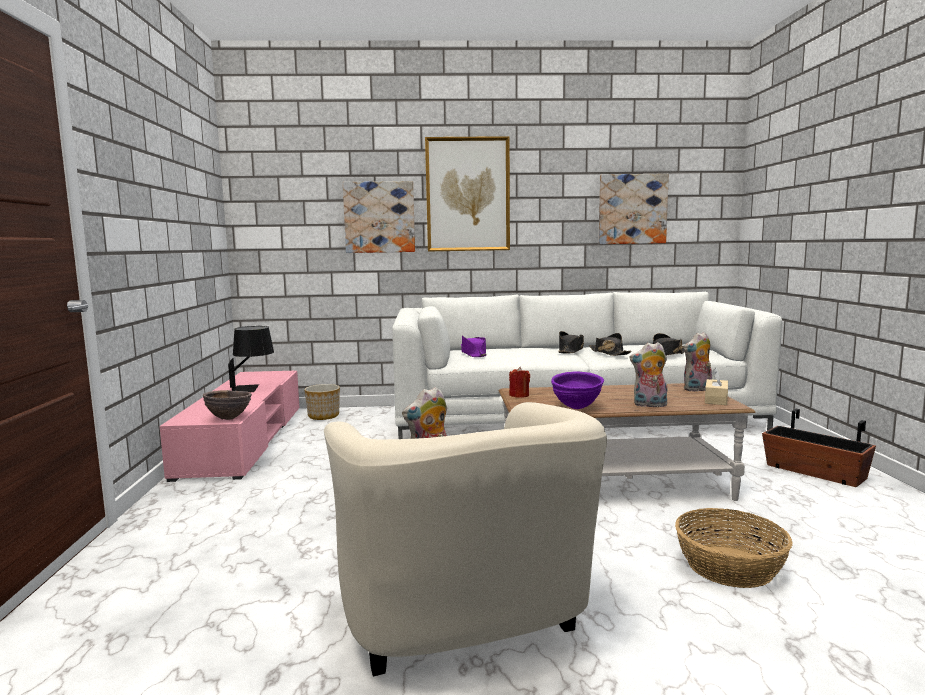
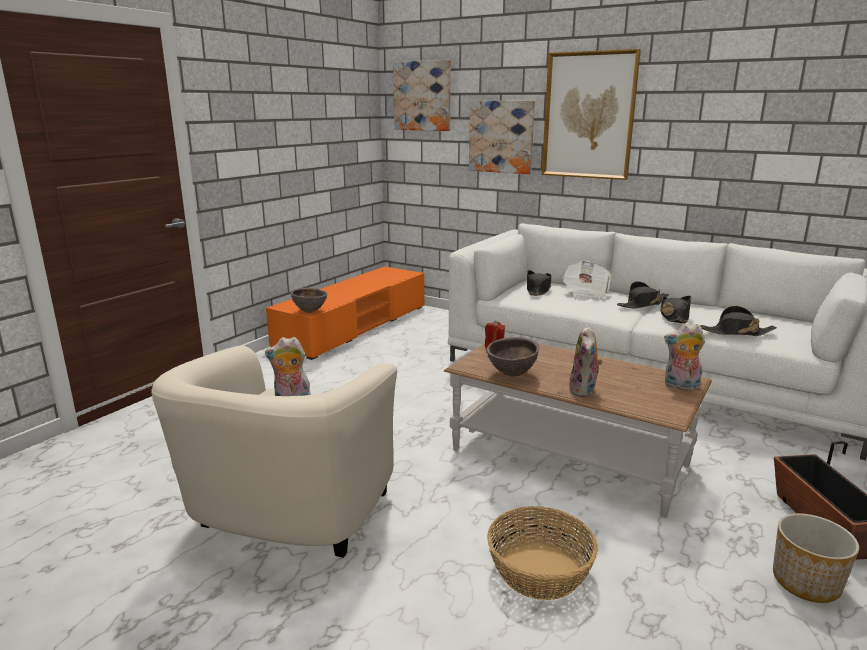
camera: 35 degrees right, 10 degrees up
pink tv stand [160,371,300,482] -> orange tv stand [266,267,424,360]
black table lamp [228,326,274,392] -> none
planter [304,384,340,420] -> planter moved to [773,513,859,603]
purple hat [461,336,487,357] -> black hat [527,270,551,296]
purple bowl [551,372,604,409] -> brown bowl [487,337,539,377]
picture [599,174,669,244] -> picture moved to [393,60,451,131]
plush toy [629,342,668,407] -> plush toy turned 120 degrees counterclockwise [569,325,603,397]
beige tissue box [705,368,728,405] -> none
none -> newspaper [562,260,612,301]

